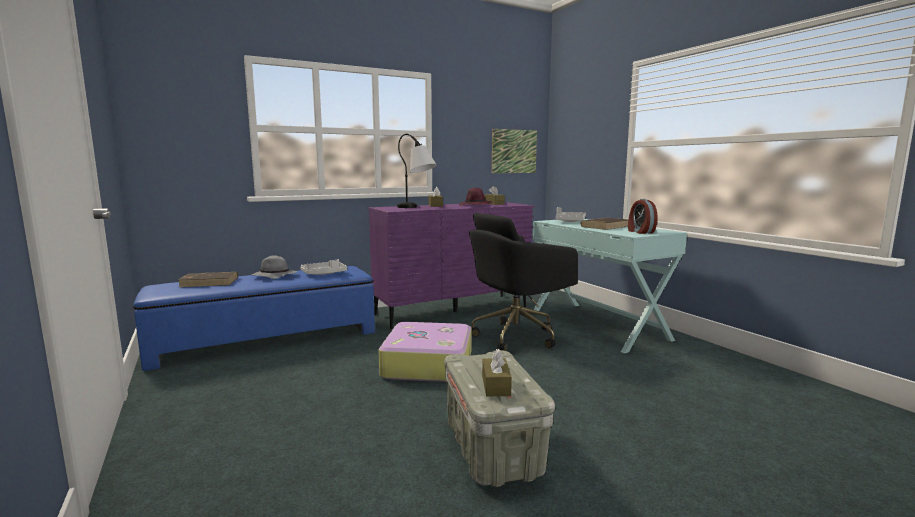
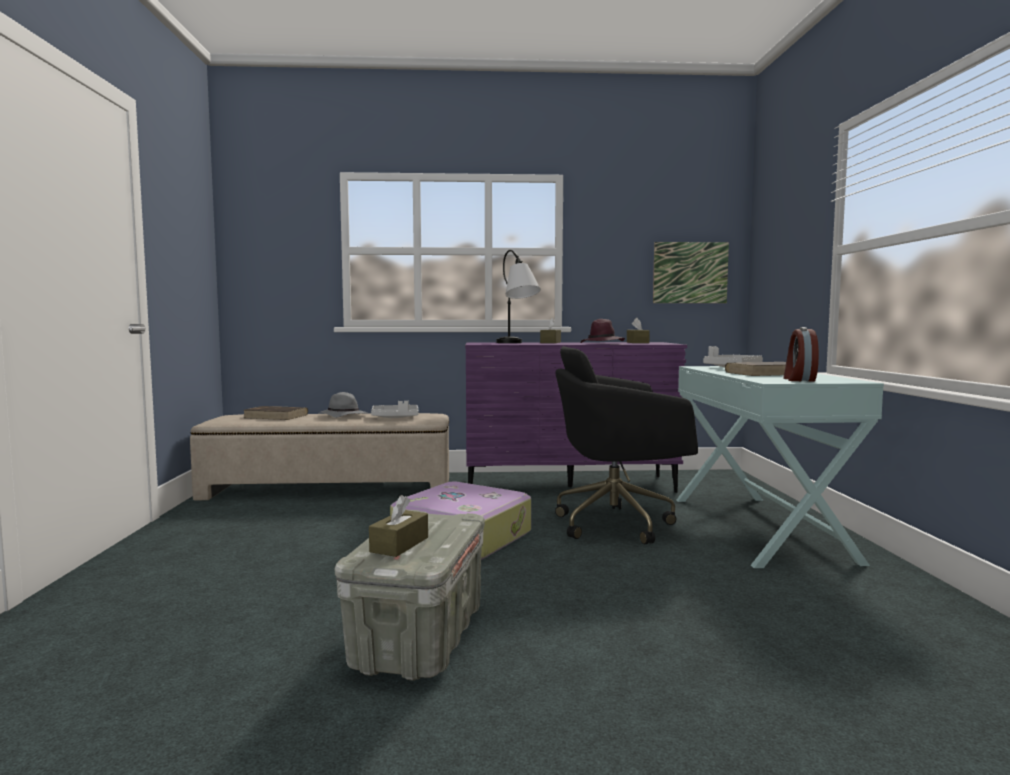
camera: 25 degrees right, 5 degrees down
blue bench [133,266,375,371] -> beige bench [190,413,449,500]

